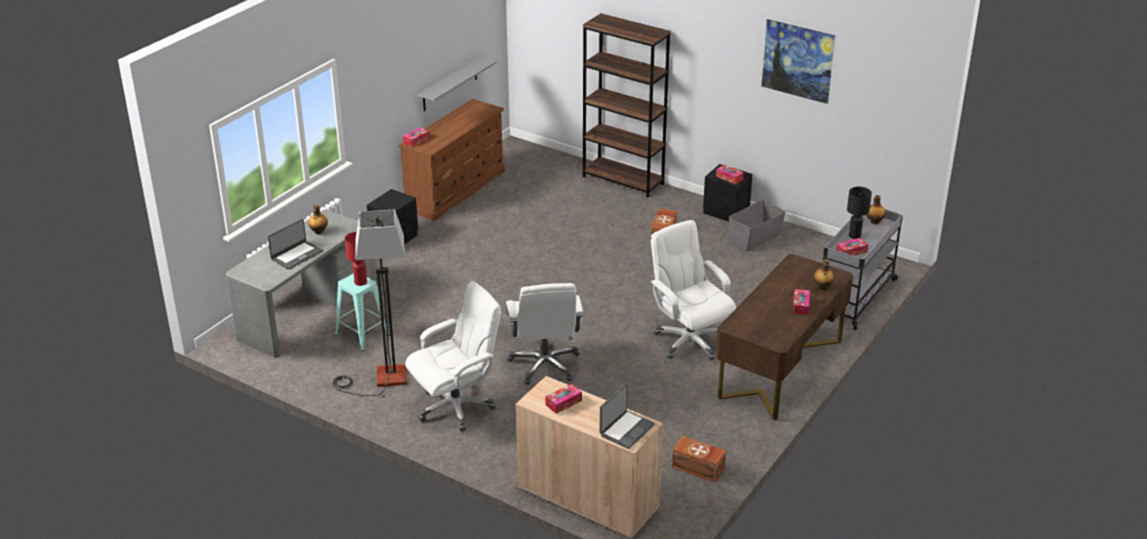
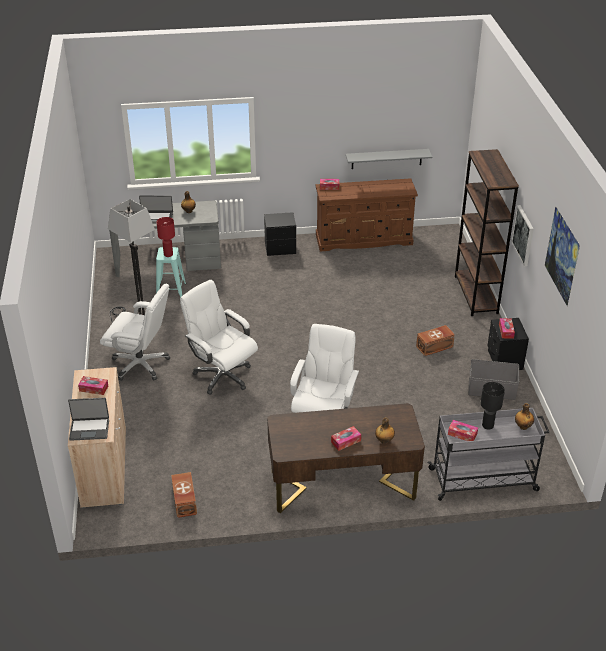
camera: 50 degrees right, 5 degrees up
white office chair [506,283,584,385] -> white office chair turned 90 degrees clockwise [180,280,258,395]
none -> picture [511,205,534,266]

